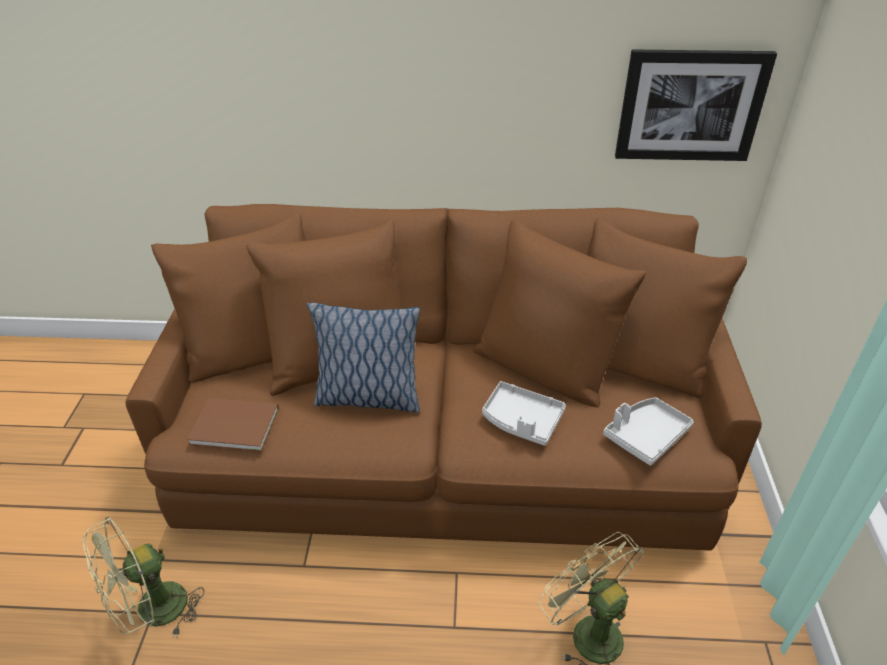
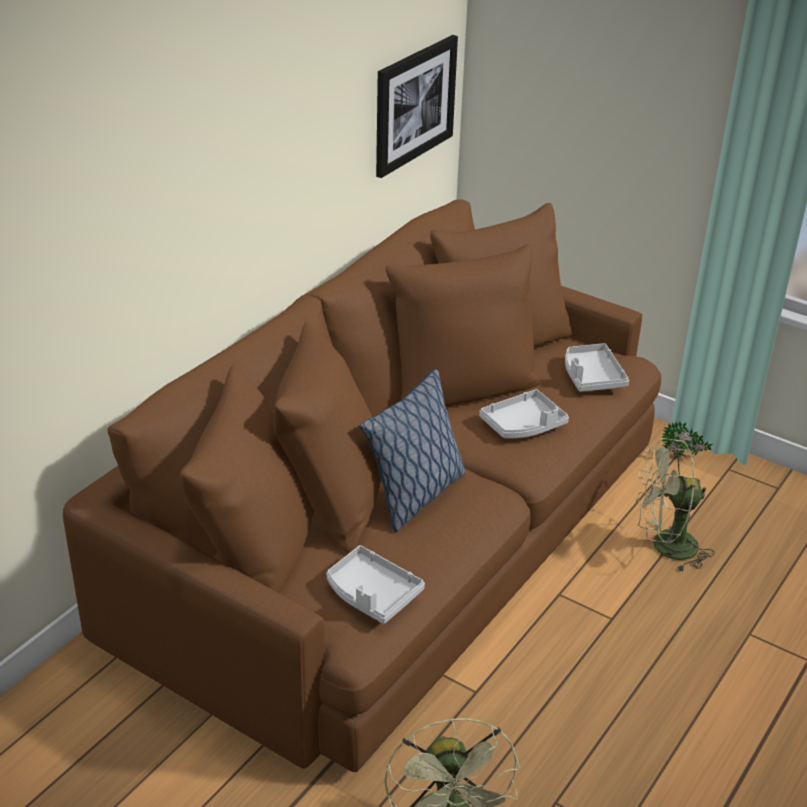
camera: 60 degrees left, 5 degrees down
brown book [187,398,279,451] -> grey tray [327,545,425,624]
none -> potted plant [662,421,713,457]

